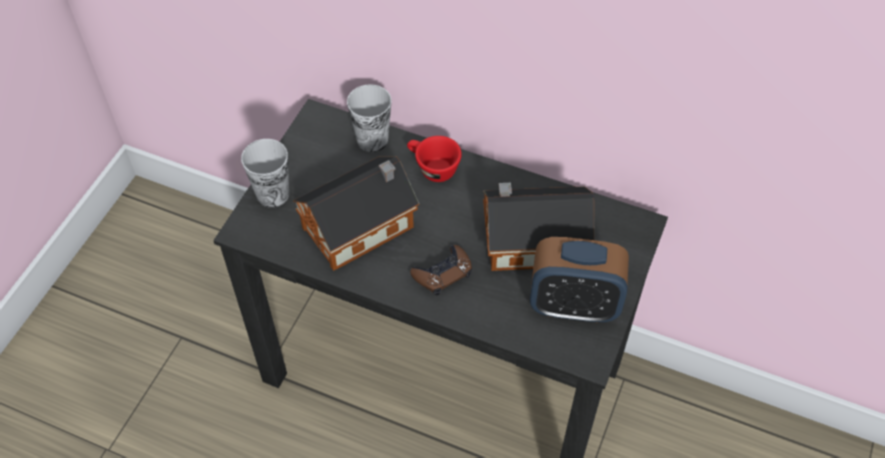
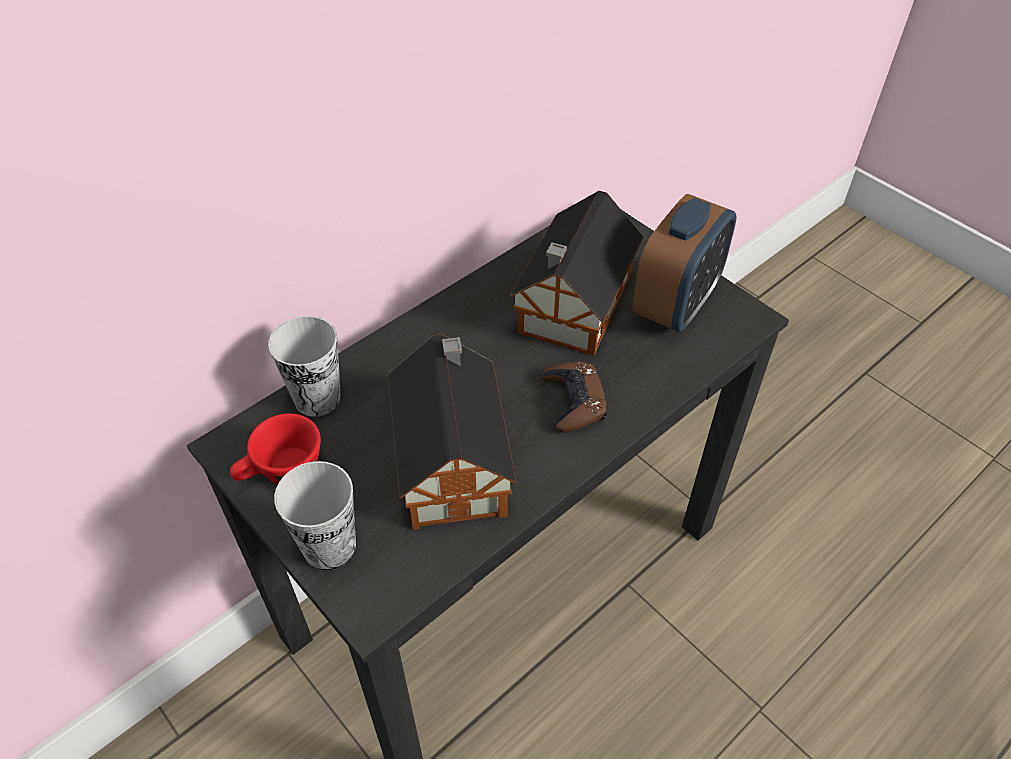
camera: 65 degrees left, 5 degrees down
red cup [407,136,462,182] -> red cup moved to [230,413,321,484]

